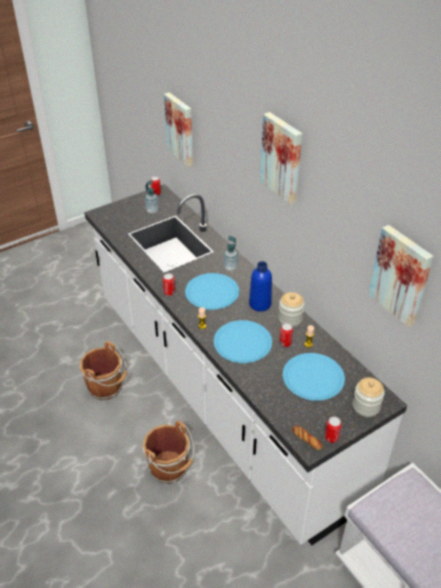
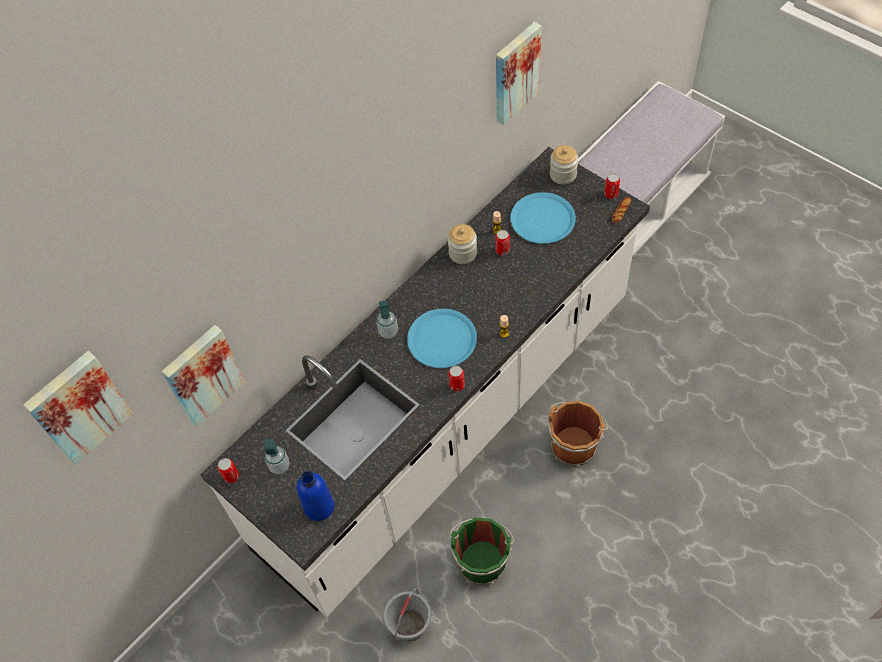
camera: 100 degrees left, 15 degrees up
brown bucket [80,342,127,400] -> green bucket [449,517,514,585]
blue plate [214,320,272,363] -> none
blue bottle [249,261,272,311] -> blue bottle moved to [297,471,334,521]
picture [260,112,302,204] -> picture moved to [23,351,133,465]
none -> grey bucket [384,588,431,641]

